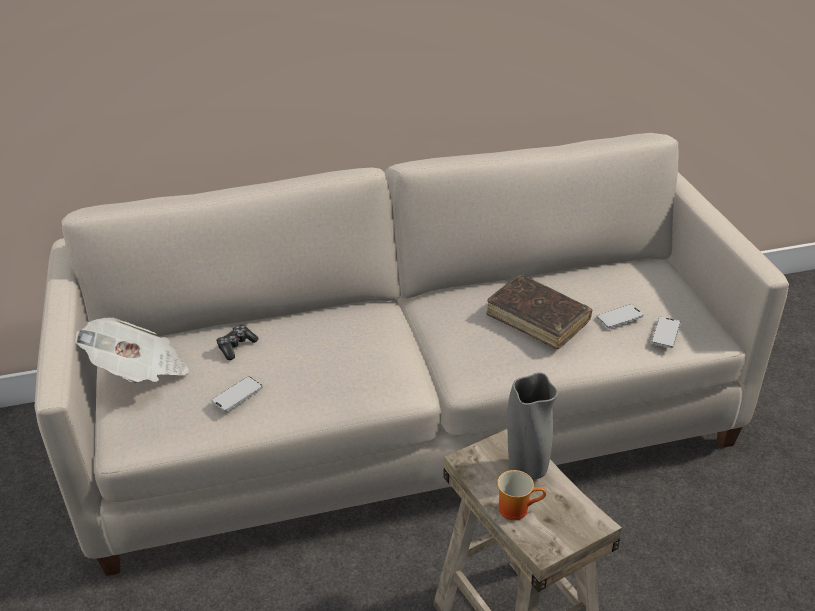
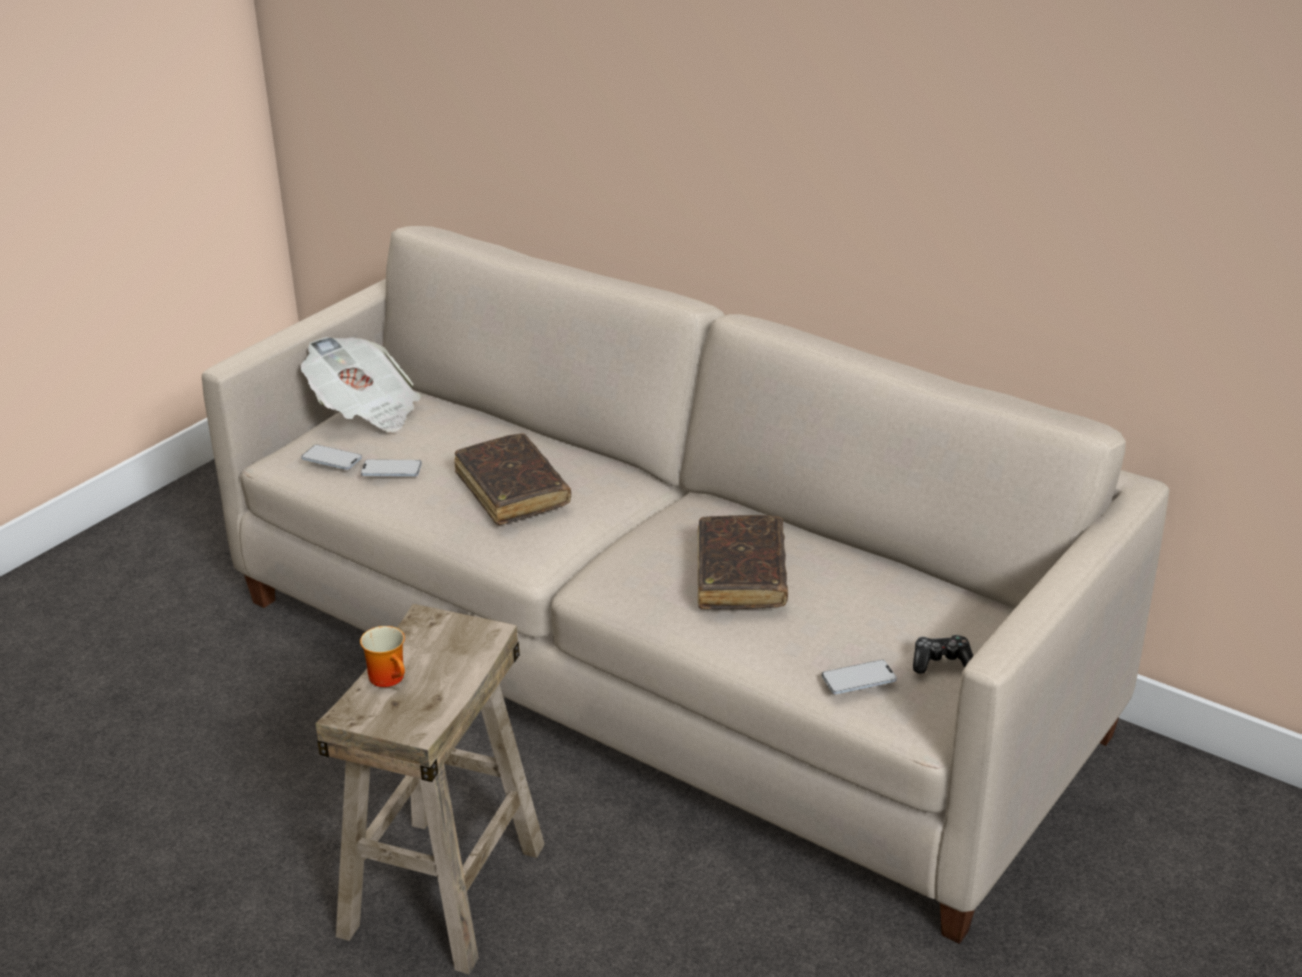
camera: 50 degrees right, 5 degrees down
game controller [216,325,259,360] -> game controller moved to [913,635,973,674]
grey vase [507,373,558,479] -> none
phone [596,304,644,329] -> phone moved to [301,445,362,470]
none -> brown book [454,433,571,525]

